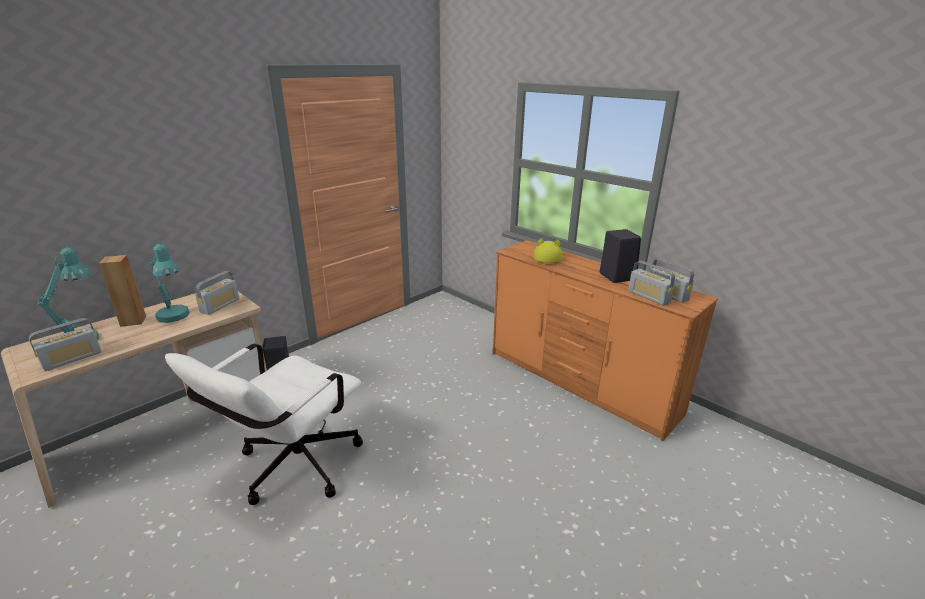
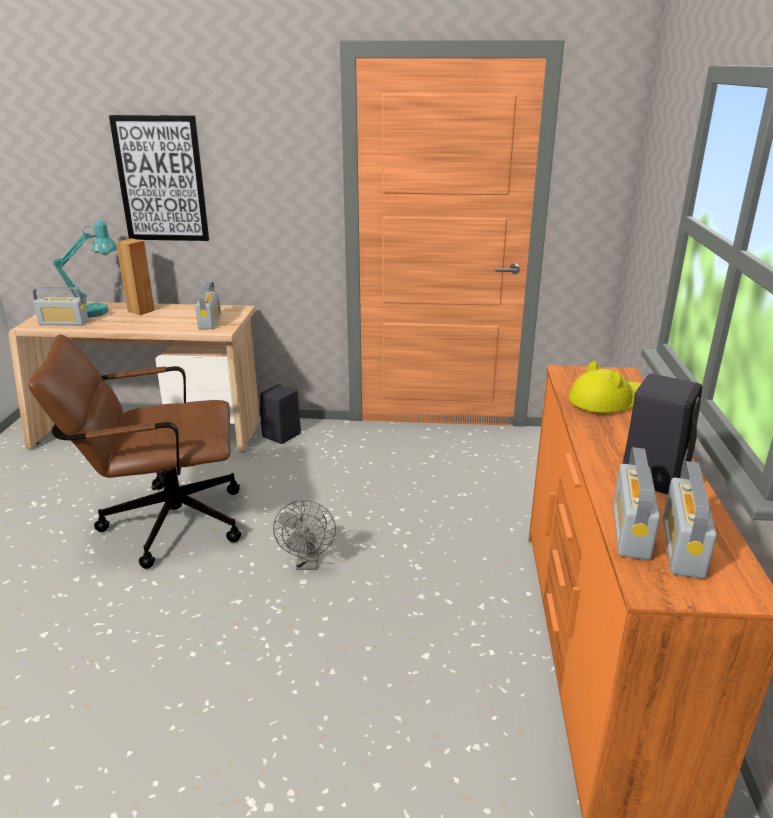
camera: 50 degrees right, 0 degrees up
turquoise table lamp [149,244,190,323] -> none
white office chair [165,344,363,505] -> brown office chair [28,334,241,569]
radio [195,271,239,315] -> radio turned 75 degrees counterclockwise [195,282,221,329]
none -> picture [109,115,209,241]
none -> grey fan [273,500,336,570]

